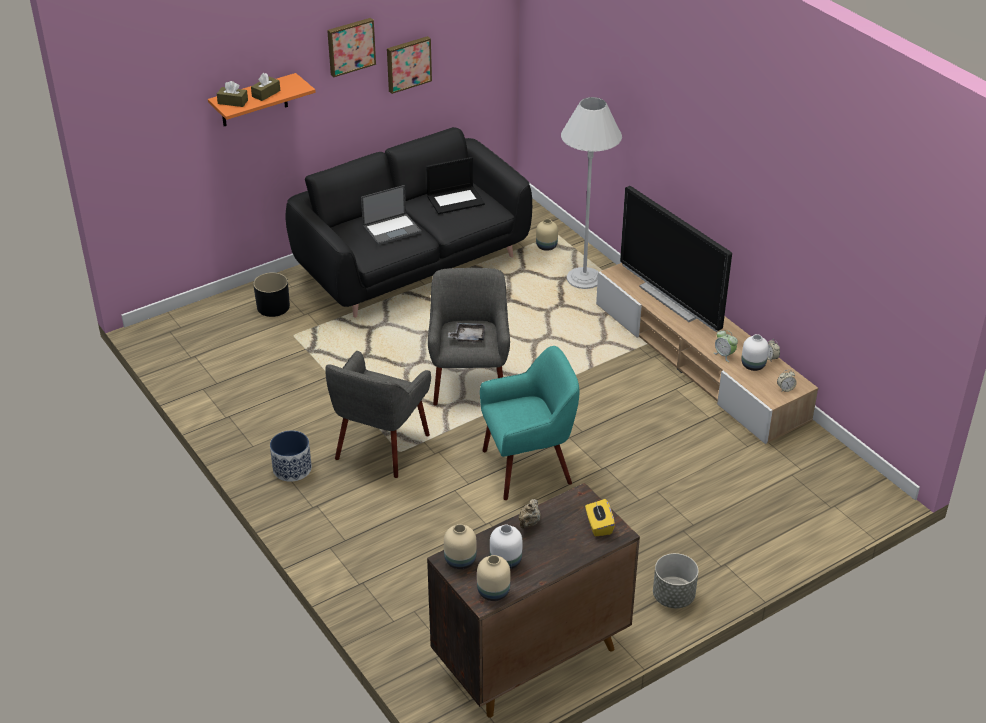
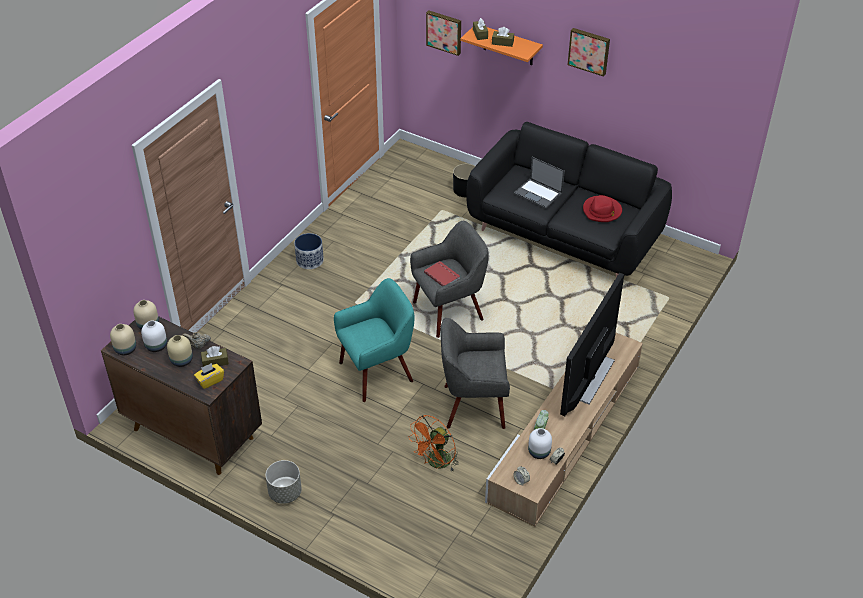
camera: 65 degrees right, 5 degrees up
grey armchair [325,351,431,478] -> grey armchair moved to [440,318,510,429]
picture [387,36,432,94] -> picture moved to [426,10,461,56]
laptop [426,157,485,214] -> red hat [583,195,622,222]
grey tray [448,323,485,343] -> red book [424,261,460,286]
turquoise armchair [480,346,579,500] -> turquoise armchair turned 75 degrees counterclockwise [334,278,414,402]
beige vase [536,219,558,251] -> beige vase moved to [167,335,193,367]
white floor lamp [561,97,622,289] -> none
none -> brown tissue box [201,346,229,367]
none -> orange fan [408,415,459,472]

